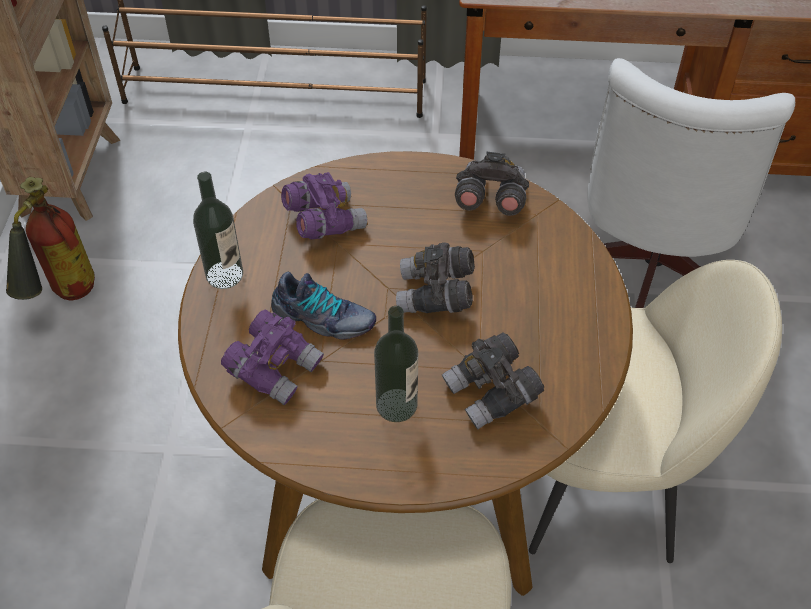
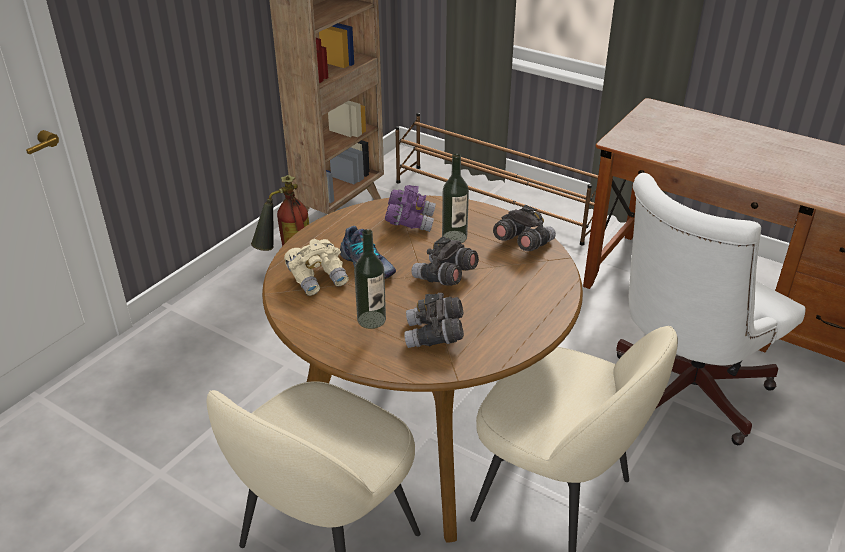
camera: 30 degrees right, 15 degrees down
bottle [193,172,243,289] -> bottle moved to [442,154,469,243]
purple binoculars [221,309,324,405] -> beige binoculars [284,239,349,296]

